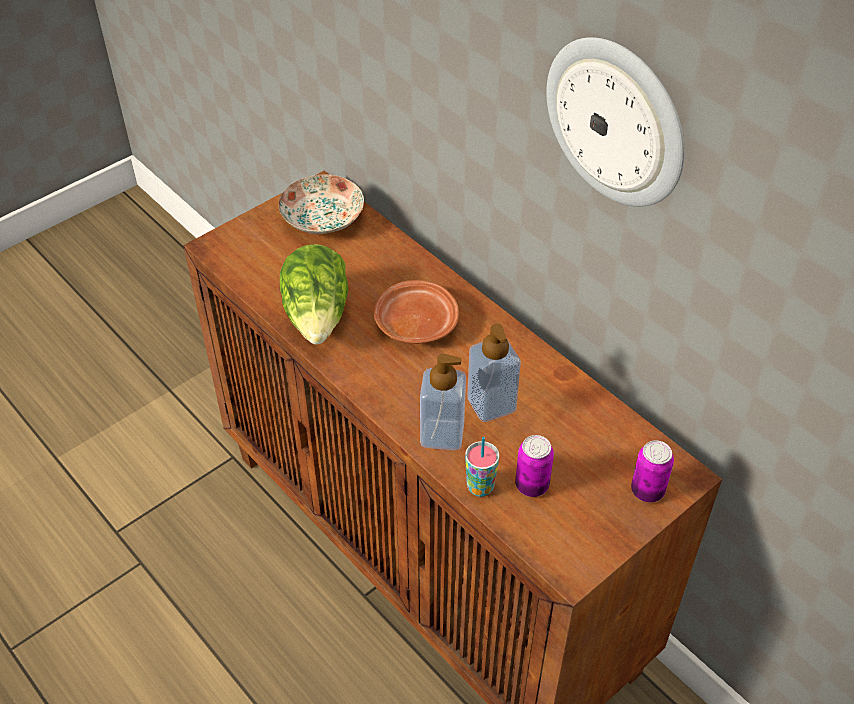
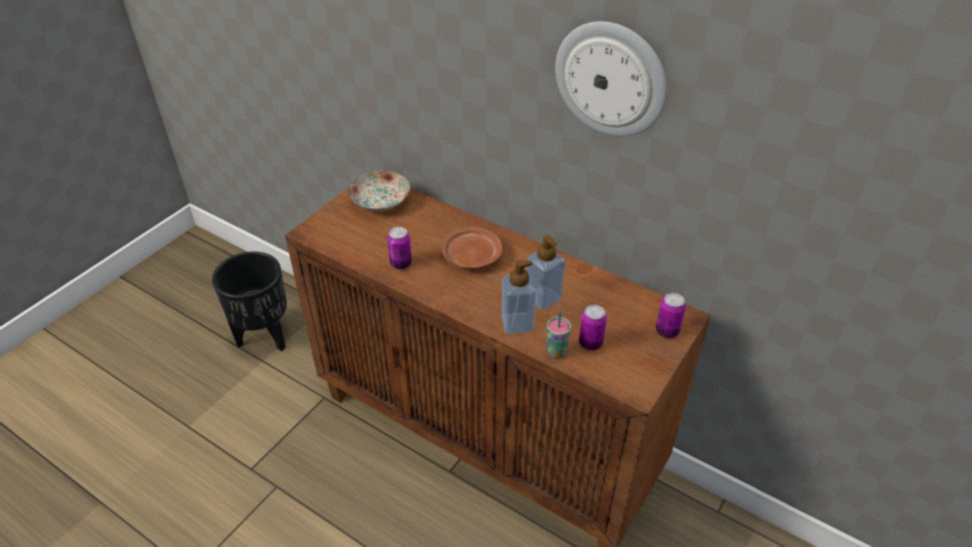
camera: 15 degrees left, 5 degrees down
lettuce [280,244,348,344] -> can [387,227,412,269]
none -> black planter [212,252,287,351]

